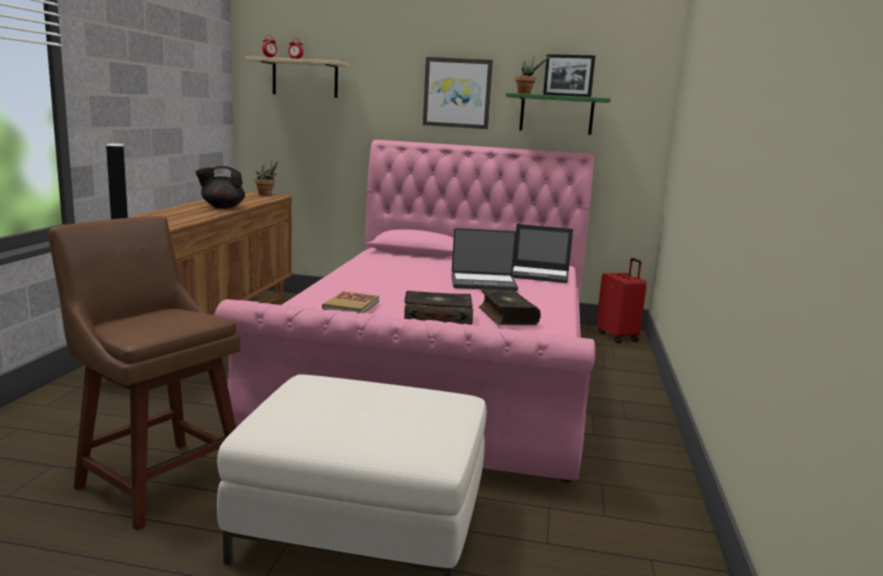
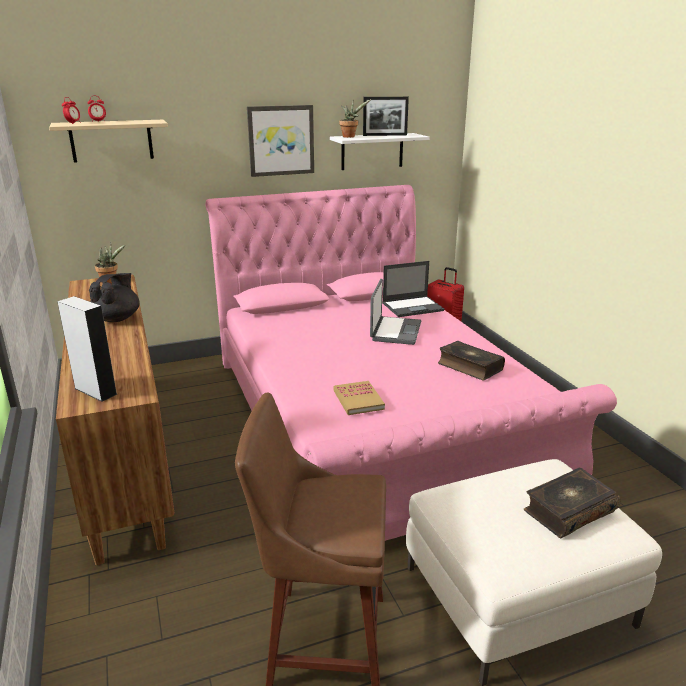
camera: 30 degrees left, 10 degrees up
black teapot [196,166,245,209] -> black teapot turned 150 degrees clockwise [89,273,140,322]
book [404,291,473,325] -> book moved to [523,467,620,538]
laptop [451,228,518,291] -> laptop turned 45 degrees counterclockwise [370,279,421,345]
green shelf [506,93,611,135] -> white shelf [330,133,430,170]

